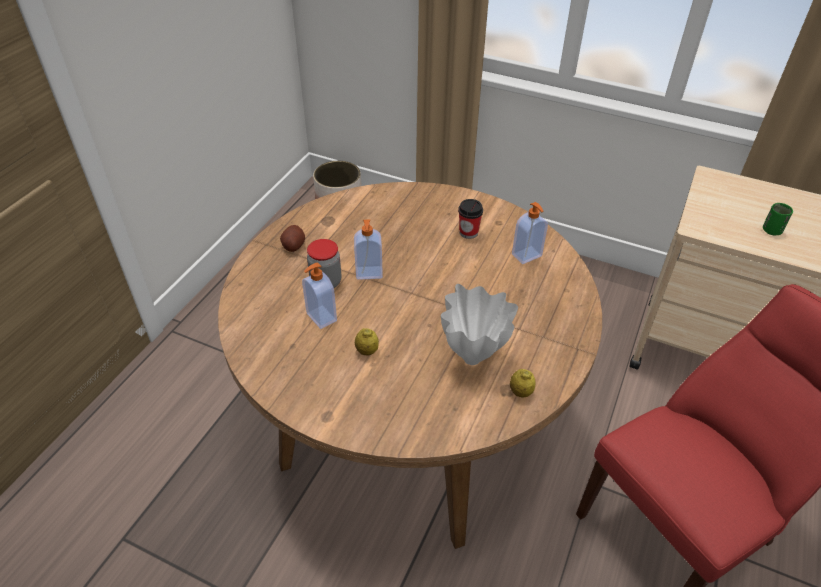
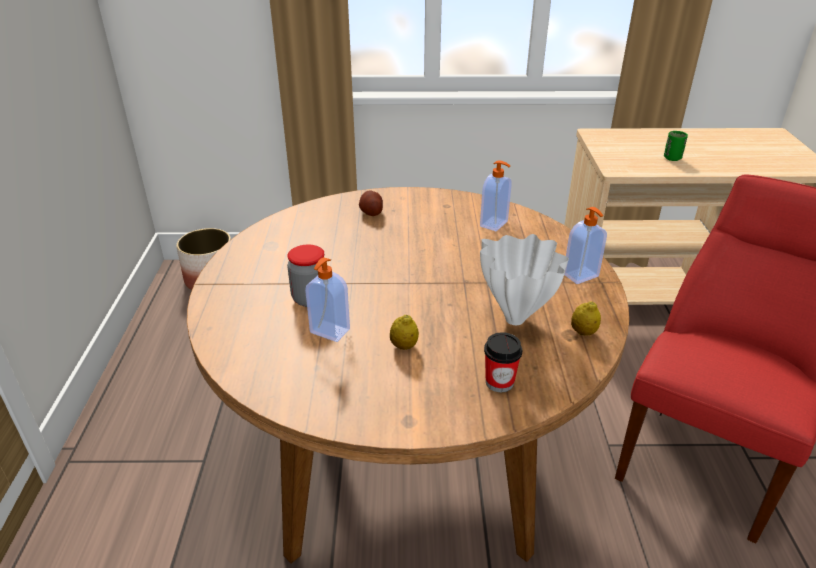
camera: 25 degrees left, 10 degrees down
potato [280,225,305,252] -> potato moved to [359,190,383,216]
soap dispenser [354,219,383,280] -> soap dispenser moved to [564,207,607,284]
cup [458,199,483,239] -> cup moved to [484,332,522,392]

